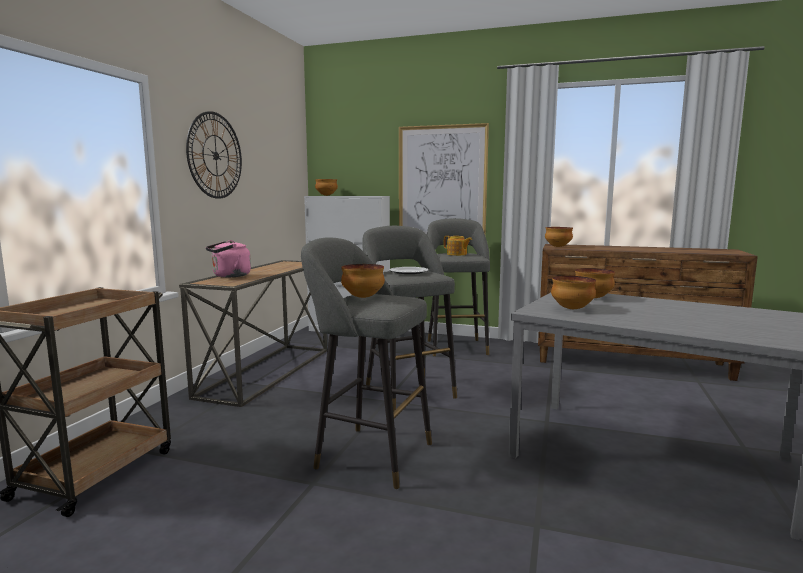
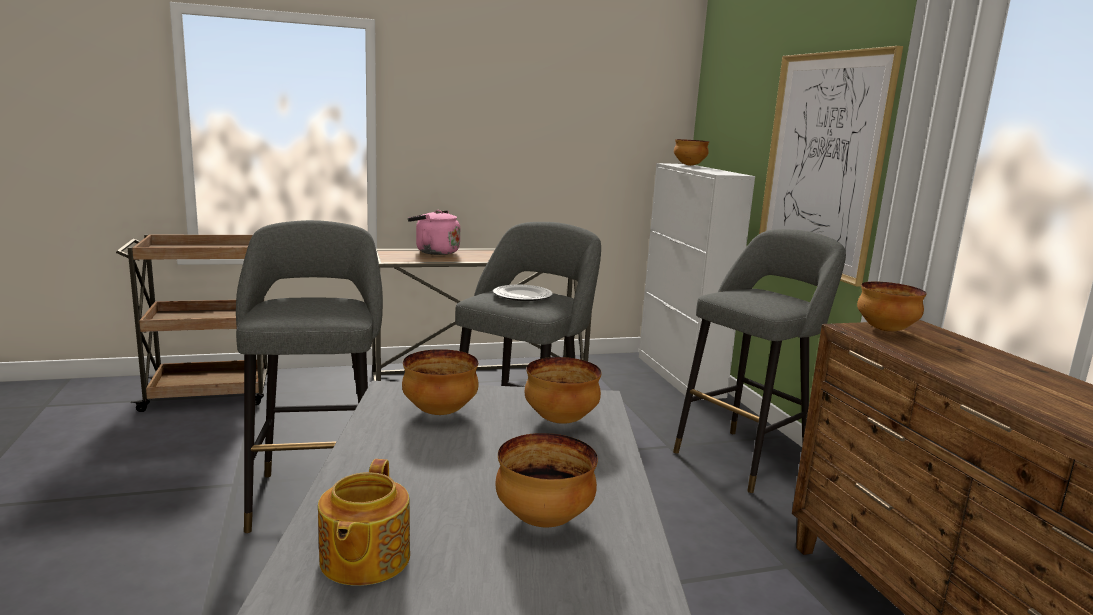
camera: 55 degrees right, 5 degrees up
wall clock [186,111,242,199] -> none
bowl [341,264,385,298] -> bowl moved to [495,433,598,527]
teapot [444,236,472,256] -> teapot moved to [318,459,410,586]

